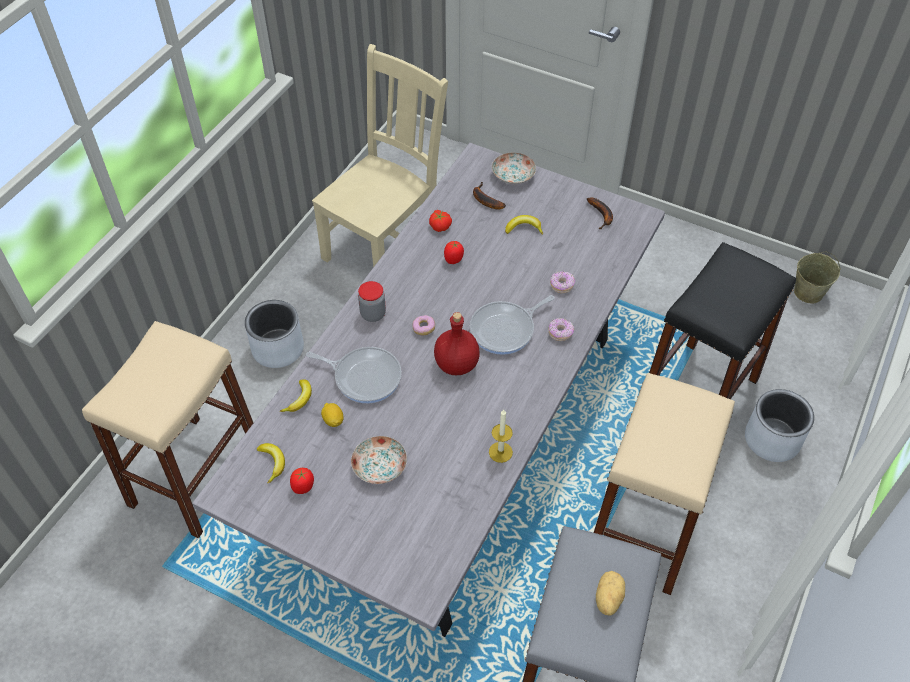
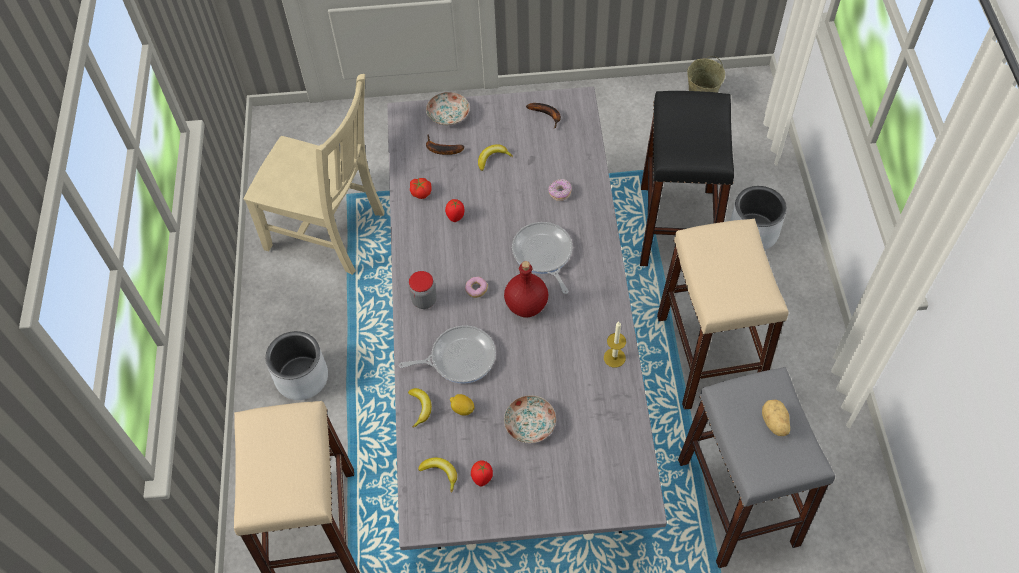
camera: 30 degrees left, 5 degrees up
beige chair [312,44,448,267] -> beige chair turned 105 degrees clockwise [243,74,385,275]
frying pan [470,295,555,355] -> frying pan turned 135 degrees clockwise [512,222,573,294]
donut [548,318,574,341] -> none

